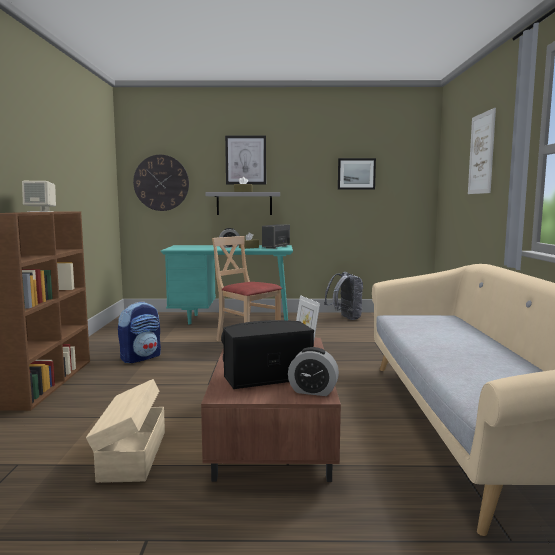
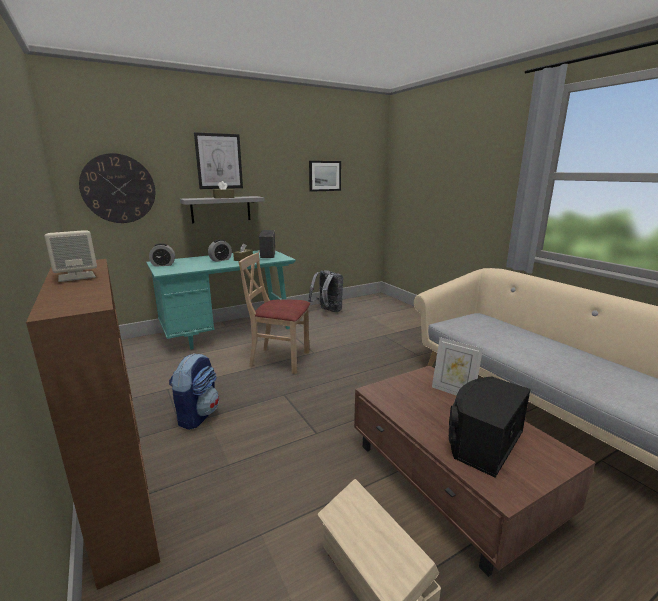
camera: 30 degrees left, 10 degrees up
alarm clock [288,347,339,396] -> alarm clock moved to [149,243,175,267]
picture [468,108,496,194] -> none

